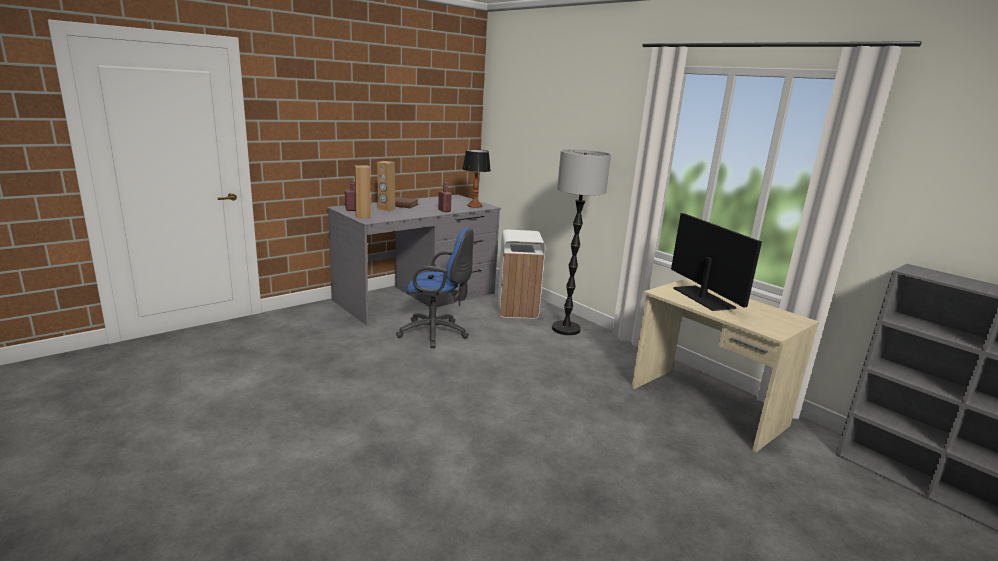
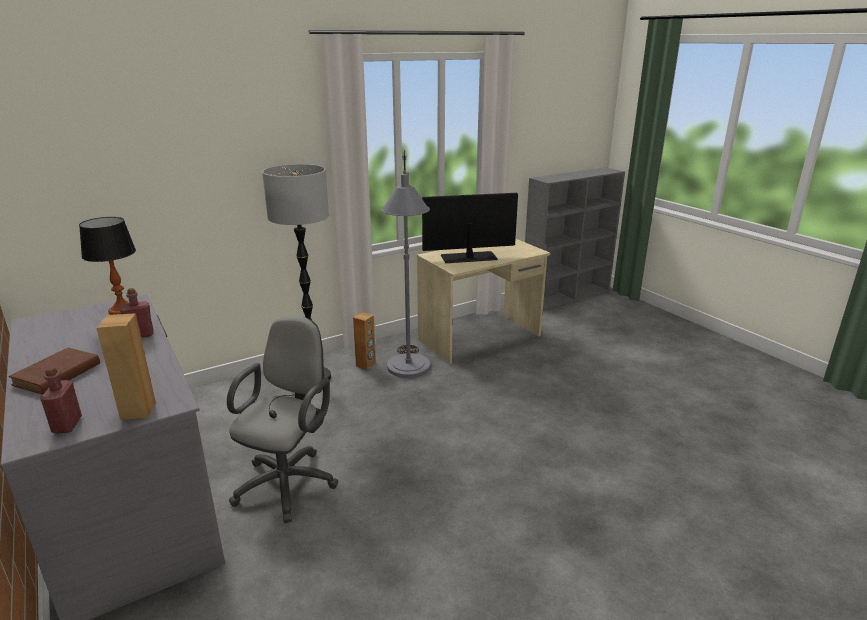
camera: 80 degrees left, 5 degrees up
brown speaker [377,161,395,211] -> brown speaker moved to [353,312,376,370]
blue office chair [396,228,474,348] -> grey office chair [227,316,338,523]
white trash can [498,230,545,319] -> none
none -> grey floor lamp [381,150,430,378]

